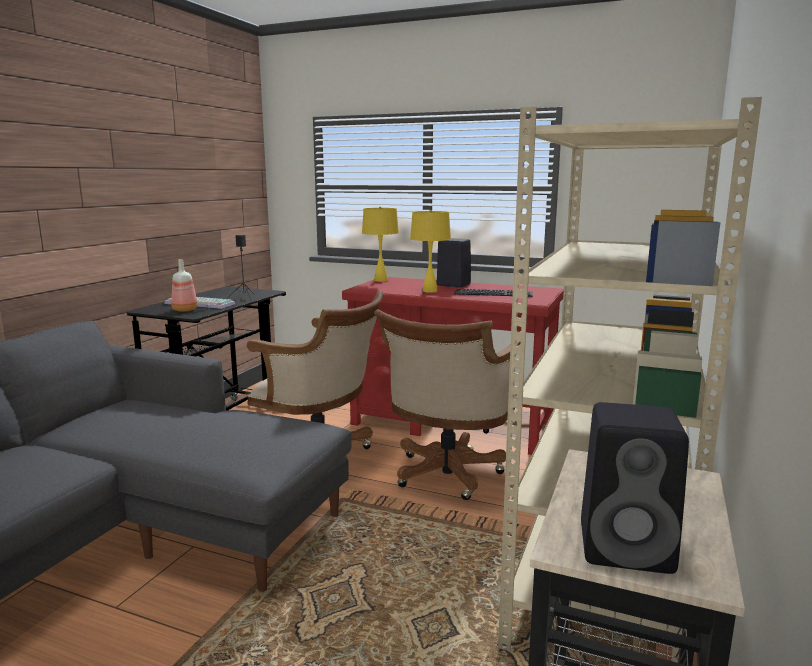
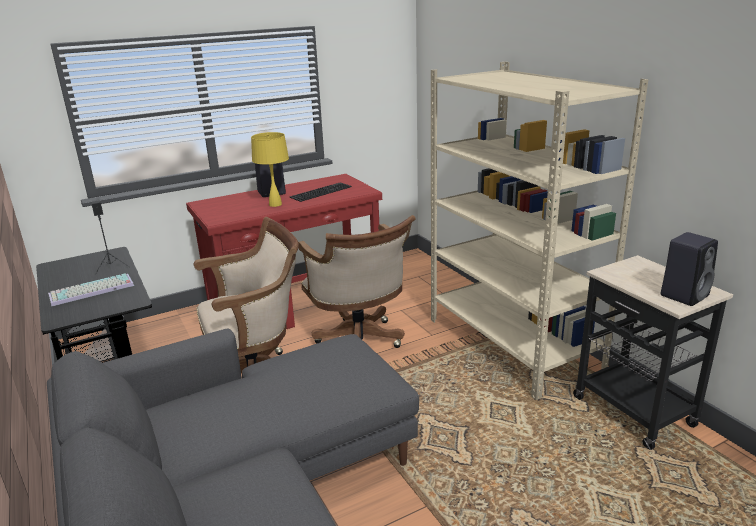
camera: 50 degrees left, 10 degrees up
bottle [171,259,198,311] -> none
yellow table lamp [362,207,399,282] -> none

